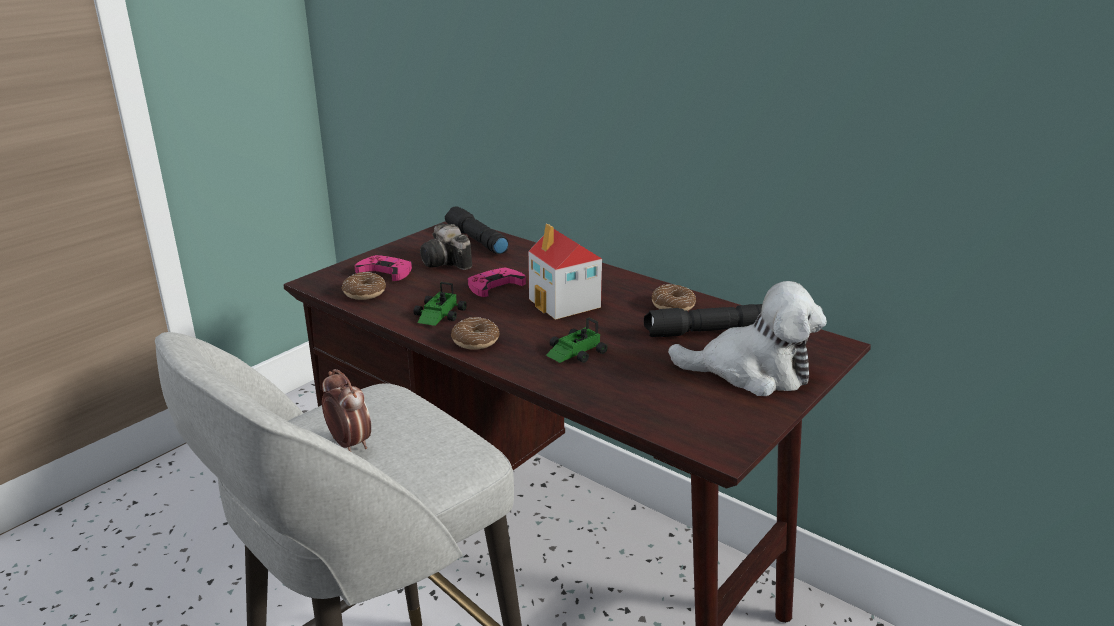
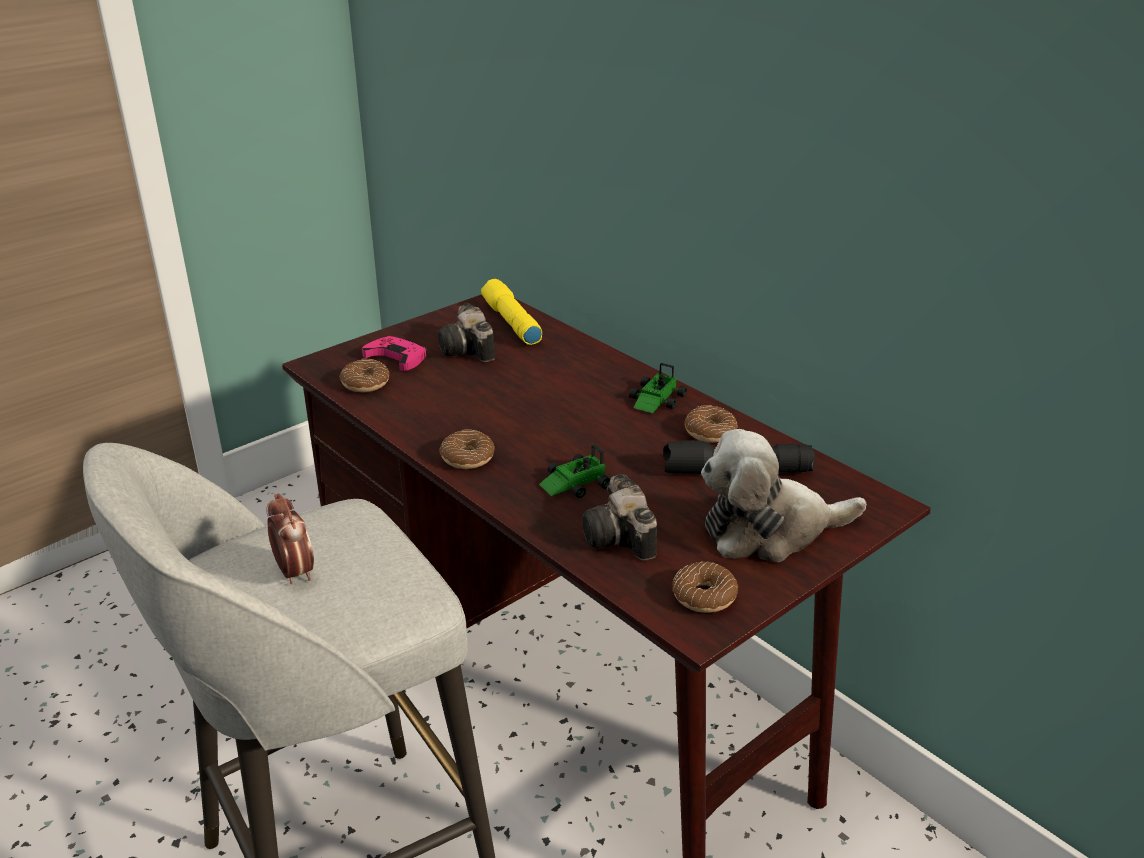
camera: 10 degrees right, 5 degrees up
toy car [414,282,467,326] -> toy car moved to [629,363,687,413]
black flashlight [445,206,508,254] -> yellow flashlight [481,279,542,345]
pink game controller [467,267,526,297] -> none
toy house [528,224,602,320] -> none
plush toy [668,281,827,396] -> plush toy turned 150 degrees clockwise [701,429,866,562]
none -> camera [582,474,657,561]
none -> donut [672,561,738,613]

